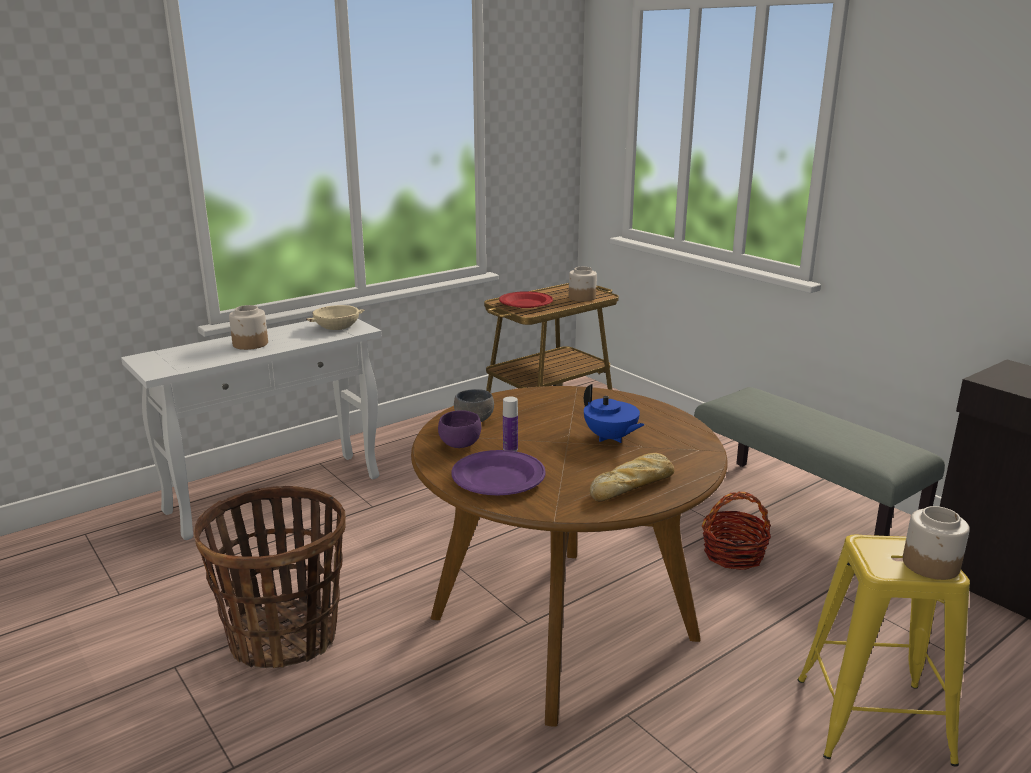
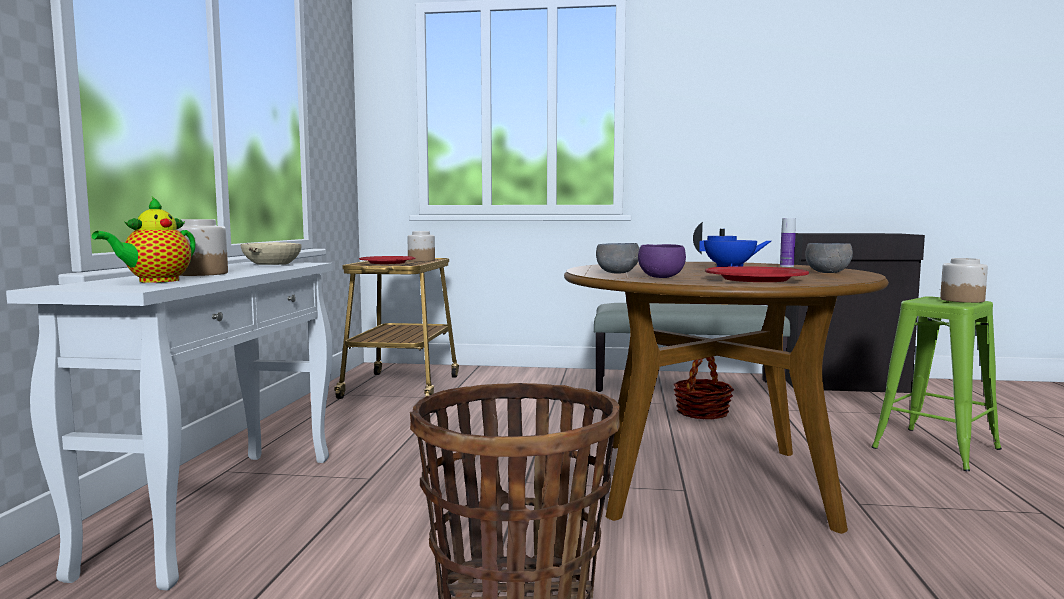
camera: 45 degrees left, 15 degrees down
purple plate [451,450,546,495] -> red plate [705,266,809,282]
bottle [503,397,518,451] -> bottle moved to [780,218,796,267]
bread [590,453,674,502] -> grey bowl [805,243,853,273]
yellow stool [798,535,970,766] -> green stool [872,296,1002,471]
none -> teapot [92,197,196,283]

